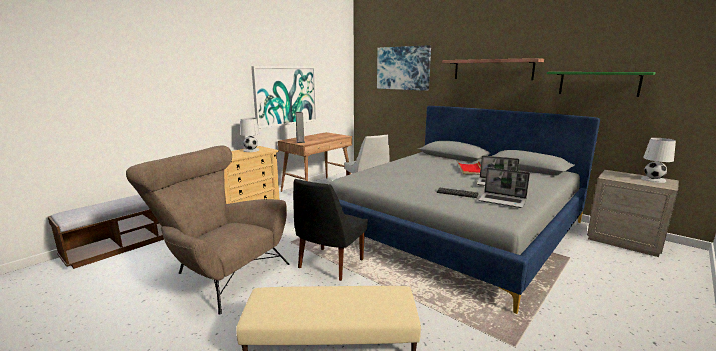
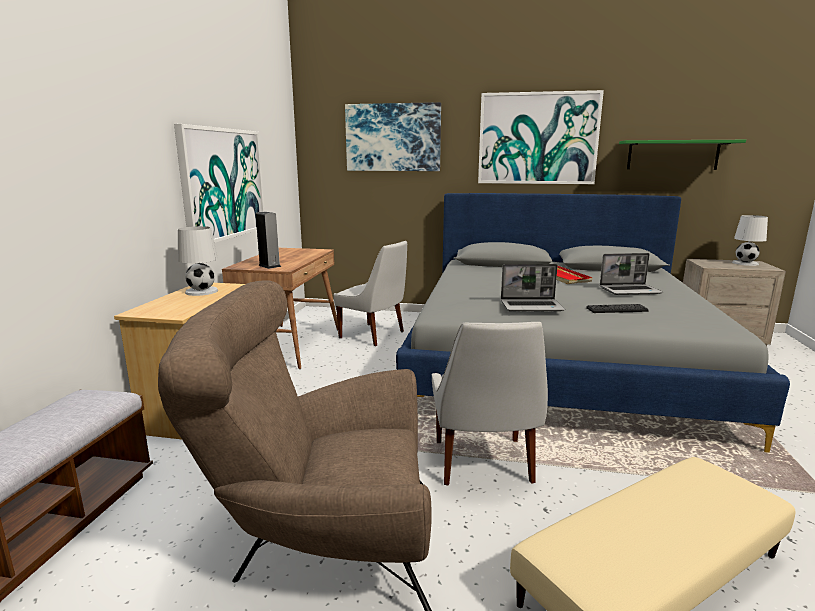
camera: 30 degrees left, 0 degrees up
black chair [293,179,368,281] -> white chair [432,322,548,485]
shelf [442,58,544,80] -> picture [478,90,604,184]
laptop [479,167,530,208] -> laptop moved to [501,264,565,311]

